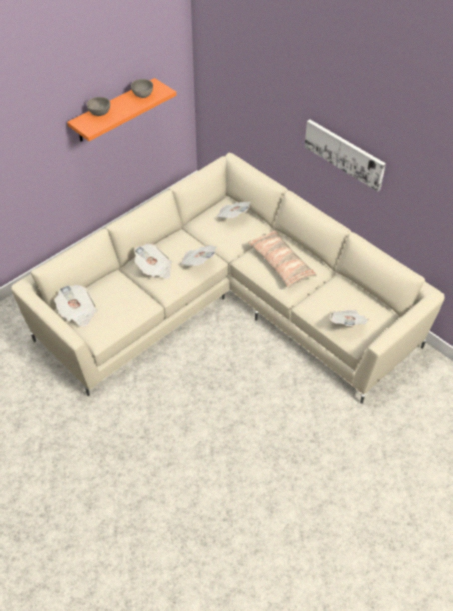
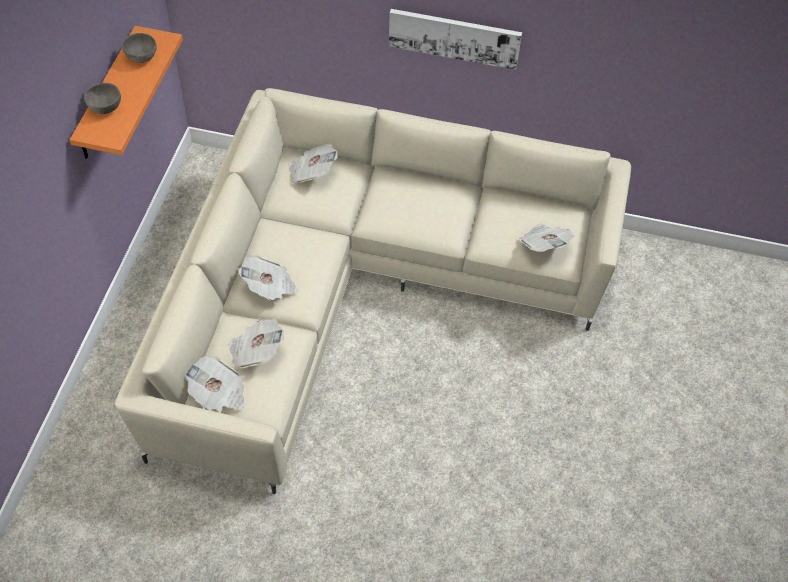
camera: 35 degrees left, 5 degrees up
newspaper [180,245,216,267] -> newspaper moved to [228,319,284,368]
pillow [248,230,317,288] -> none

